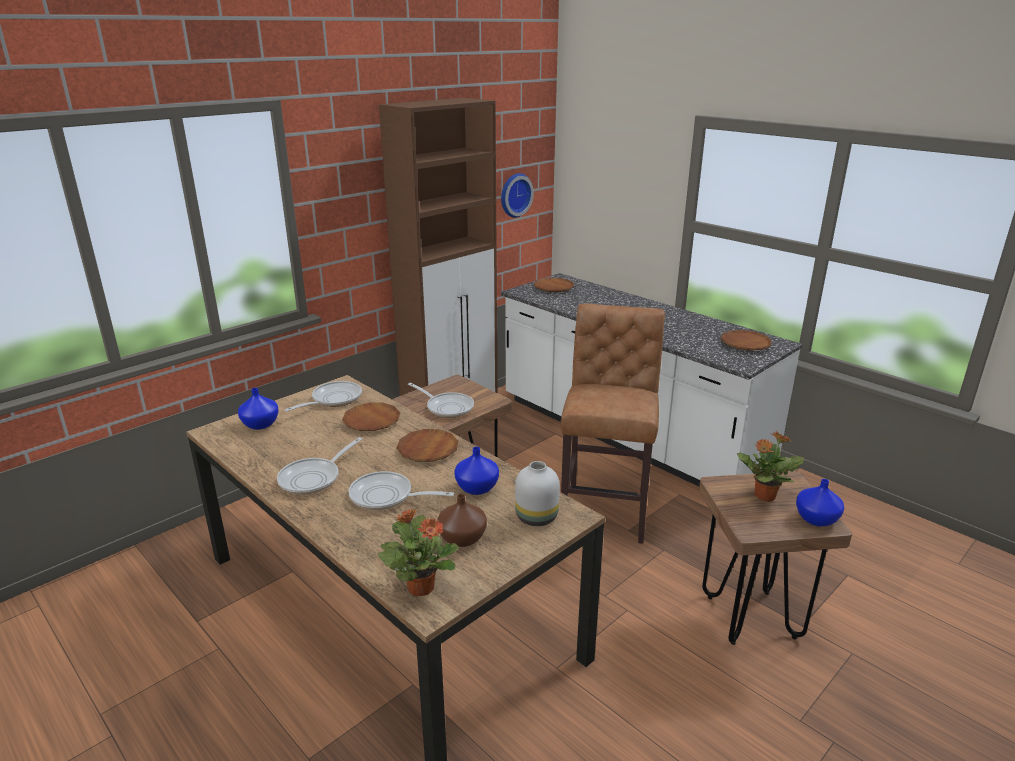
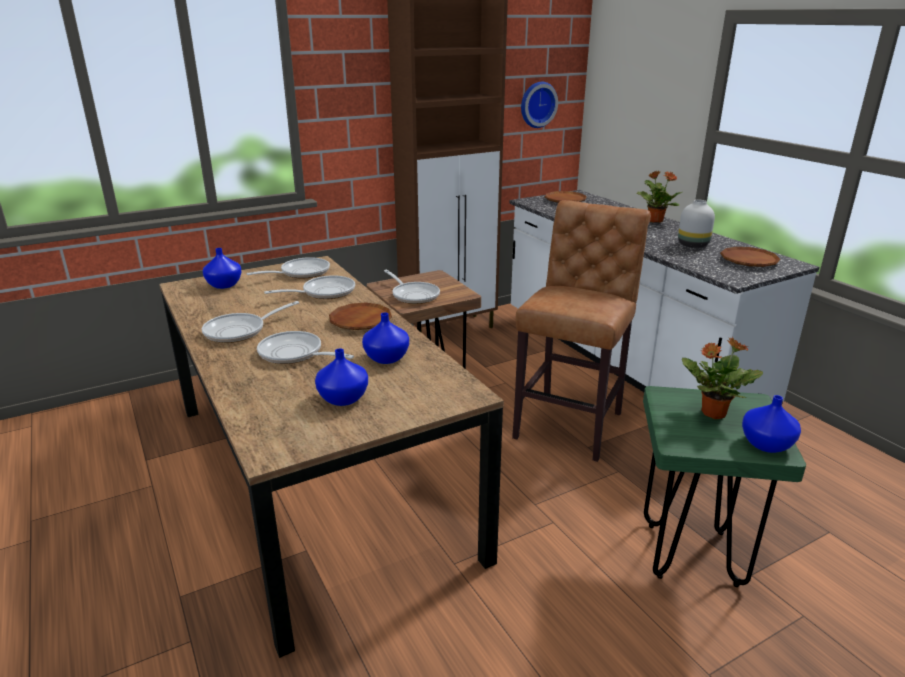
camera: 15 degrees right, 0 degrees up
brown plate [342,403,400,431] -> frying pan [264,275,355,299]
potted plant [378,509,459,597] -> potted plant moved to [636,170,682,223]
brown vase [437,494,487,547] -> blue vase [315,349,368,406]
white vase [515,461,560,526] -> white vase moved to [678,200,715,248]
brown stool [699,471,852,645] -> green stool [643,386,806,587]

